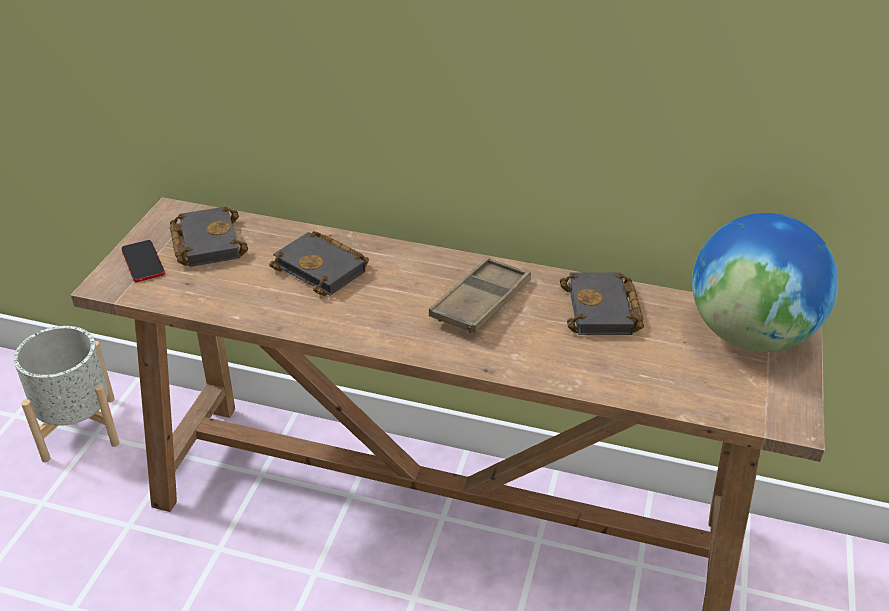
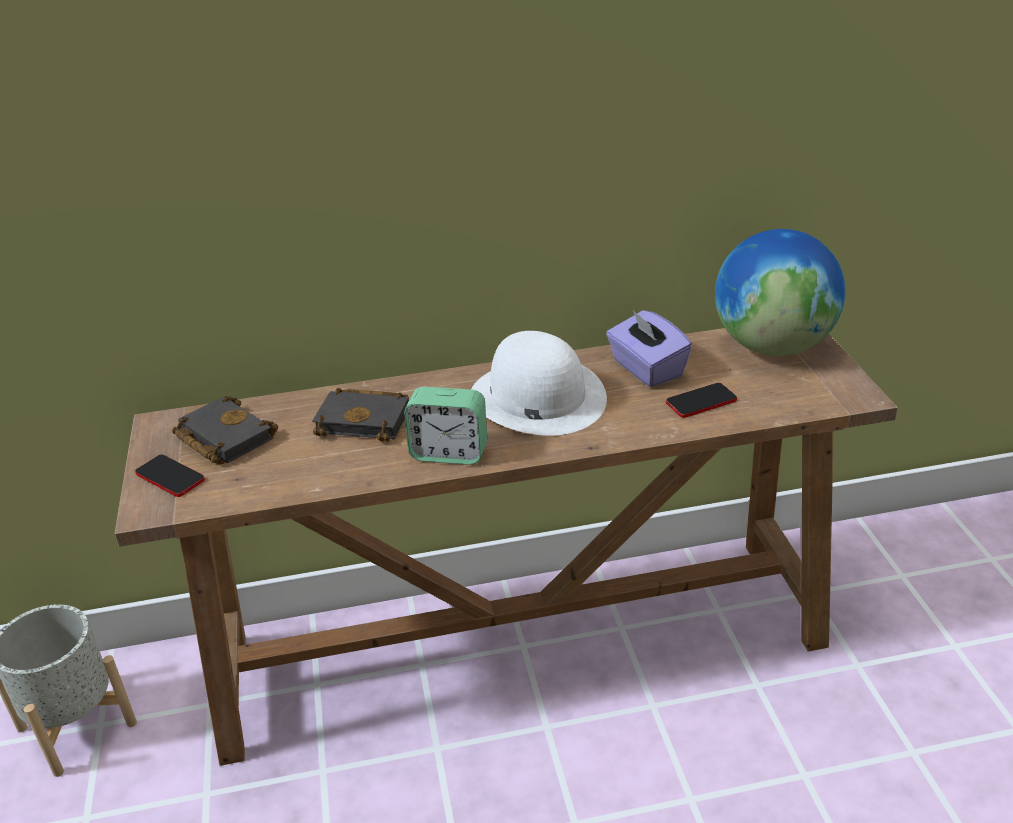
camera: 25 degrees left, 5 degrees down
brown tray [429,257,531,333] -> white hat [471,331,607,436]
black book [560,272,644,335] -> purple tissue box [606,310,692,387]
none -> alarm clock [404,387,487,465]
none -> phone [666,383,737,418]

